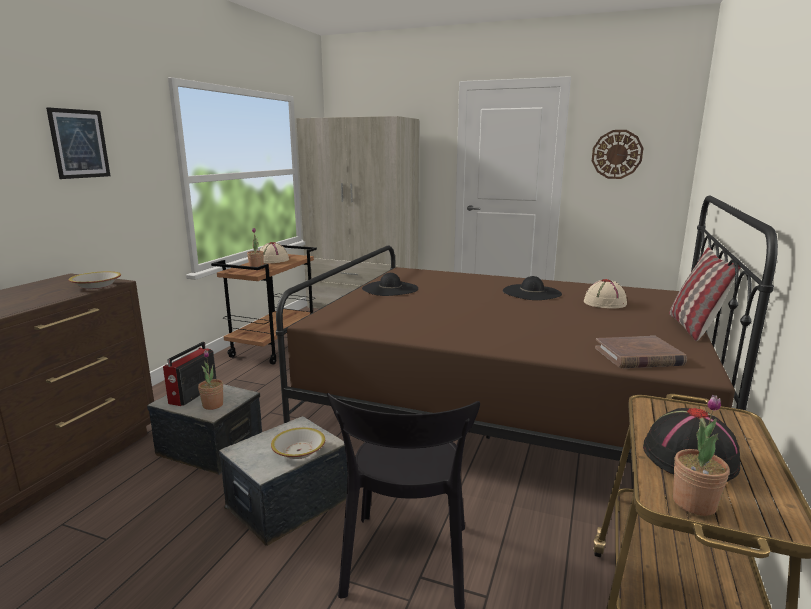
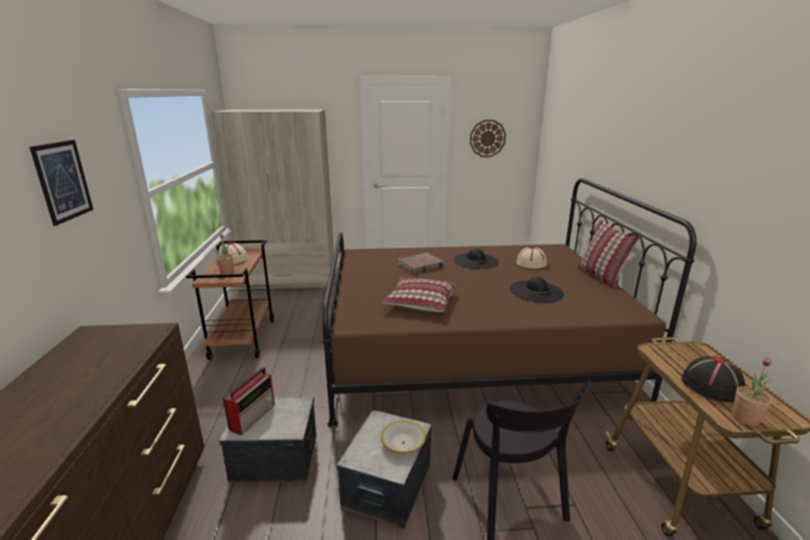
camera: 25 degrees left, 5 degrees up
bowl [68,271,121,289] -> none
radio [163,342,216,406] -> radio turned 150 degrees counterclockwise [223,367,275,435]
potted plant [198,350,223,410] -> none
black hat [362,273,418,296] -> black hat moved to [510,277,564,303]
brown book [595,336,687,368] -> brown book moved to [397,253,444,274]
none -> pillow [381,278,456,312]

